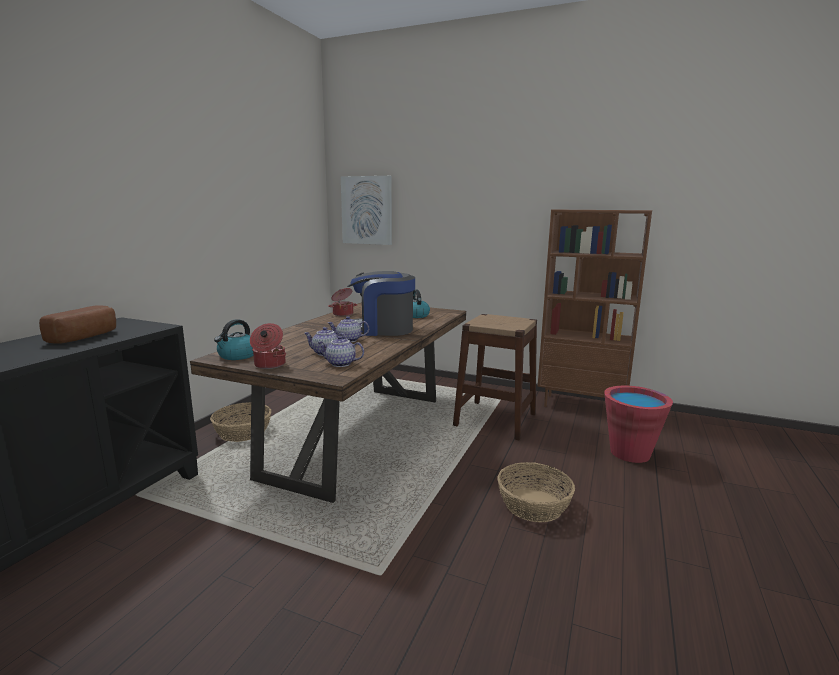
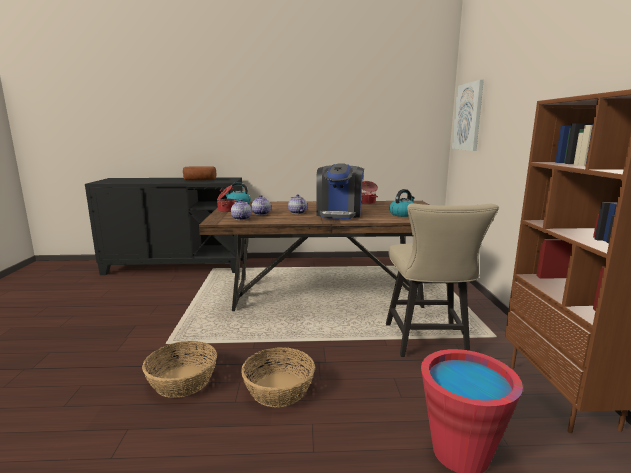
camera: 65 degrees right, 0 degrees up
basket [210,402,271,442] -> basket moved to [142,341,217,398]
coffee machine [347,271,415,336] -> coffee machine turned 150 degrees counterclockwise [316,163,364,219]
brown stool [453,314,537,440] -> beige chair [386,203,499,357]

